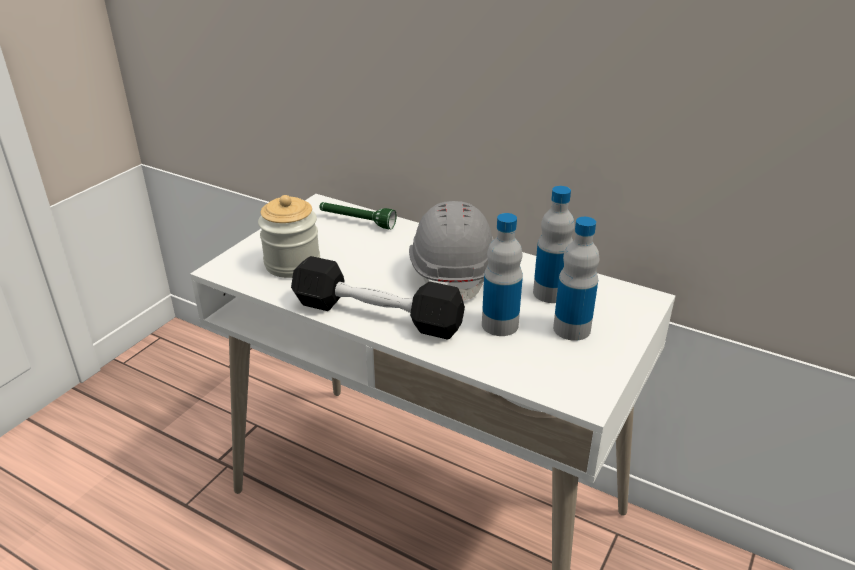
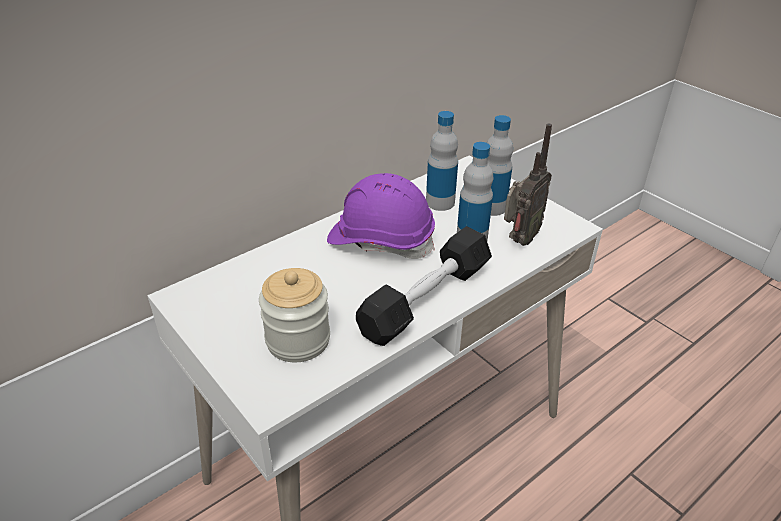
camera: 70 degrees left, 5 degrees up
green flashlight [319,202,397,229] -> none
grey hard hat [409,201,494,300] -> purple hard hat [327,173,435,259]
none -> radio [504,124,552,246]

